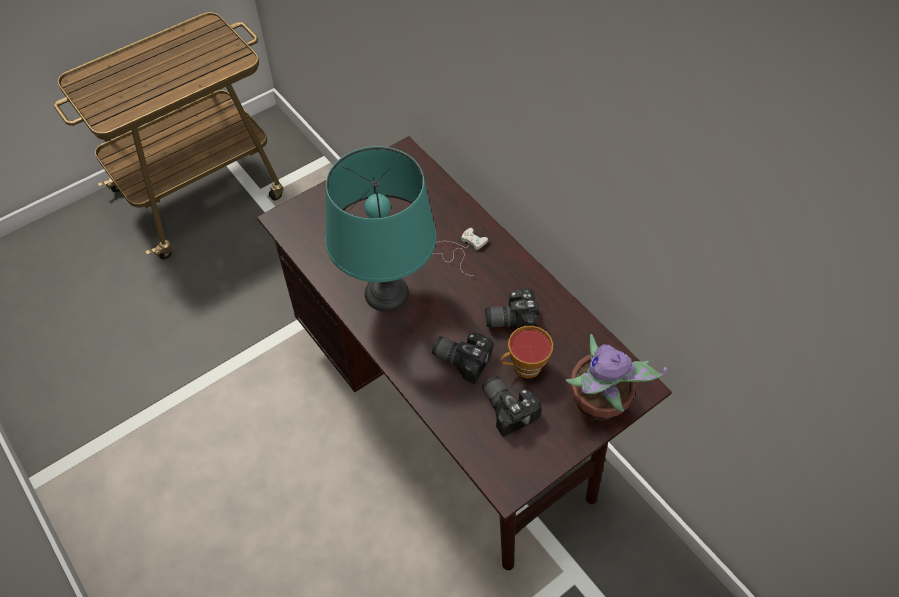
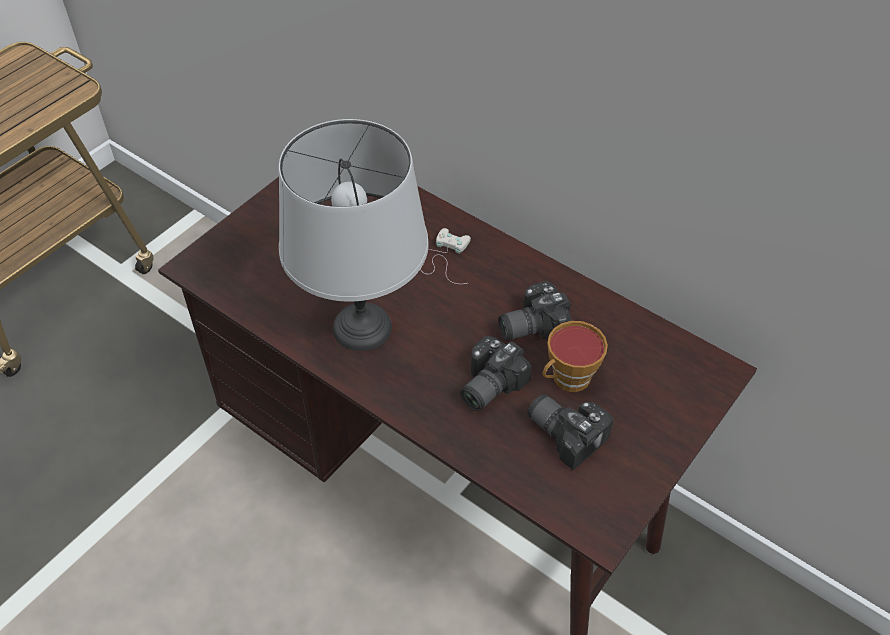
camera: 15 degrees left, 5 degrees down
turquoise table lamp [325,146,436,312] -> grey table lamp [278,119,429,351]
camera [432,333,493,384] -> camera turned 60 degrees counterclockwise [460,336,532,411]
potted plant [566,334,667,421] -> none

